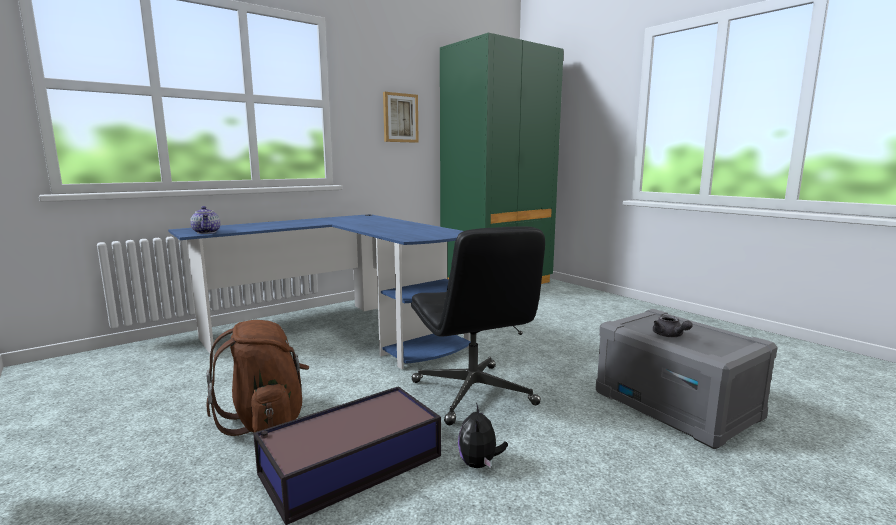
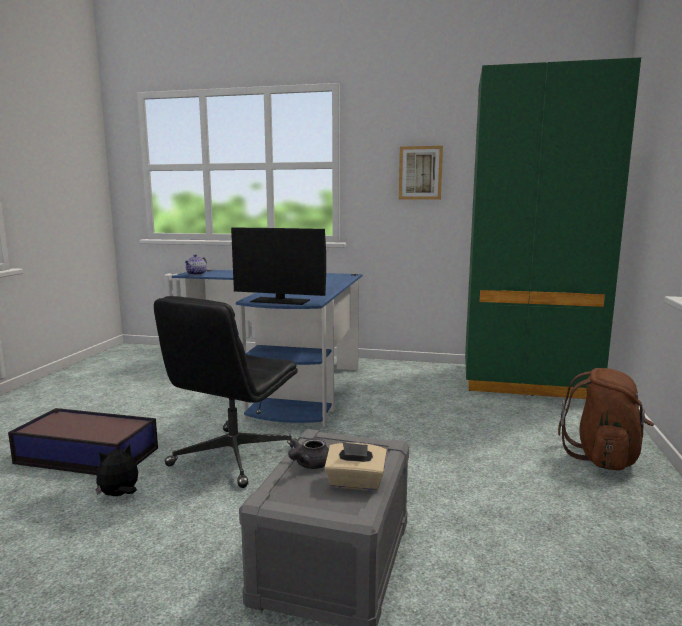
camera: 50 degrees right, 0 degrees up
brown backpack [206,320,309,436] -> brown backpack moved to [558,368,654,471]
none -> monitor [231,227,326,305]
none -> beige tissue box [324,442,387,491]

